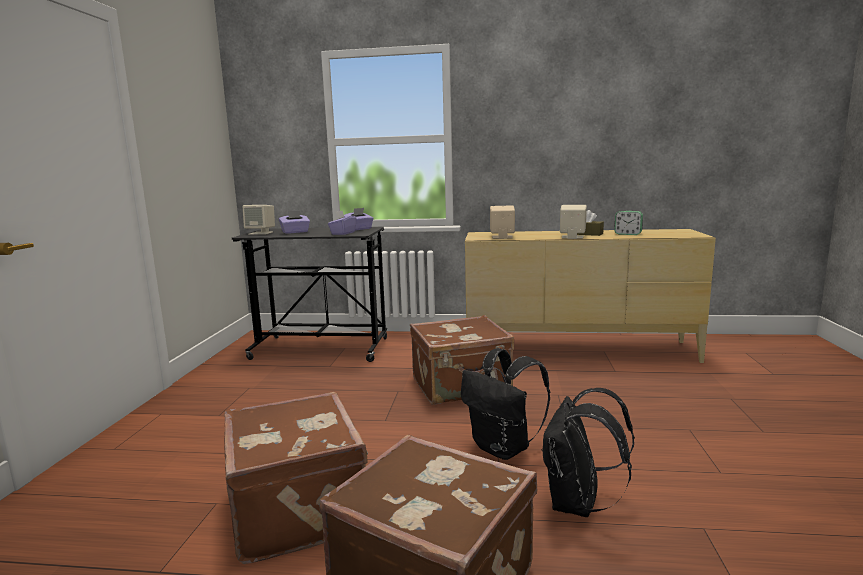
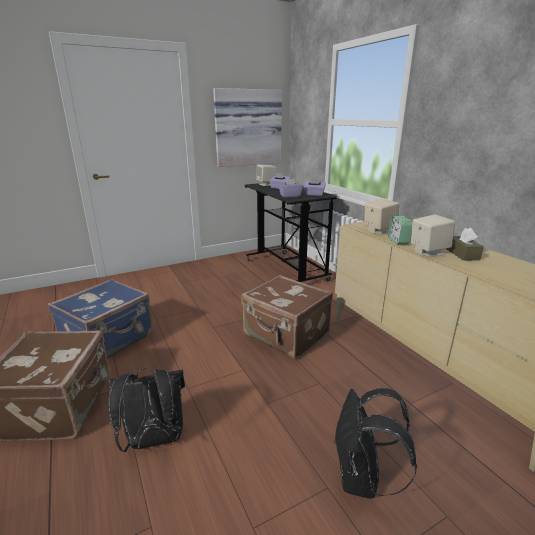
camera: 55 degrees right, 10 degrees up
brown suitcase [224,392,368,564] -> blue suitcase [48,279,153,359]
black backpack [461,348,550,460] -> black backpack moved to [334,388,417,499]
alarm clock [614,211,643,235] -> alarm clock moved to [388,216,412,244]
none -> picture [213,88,282,167]

